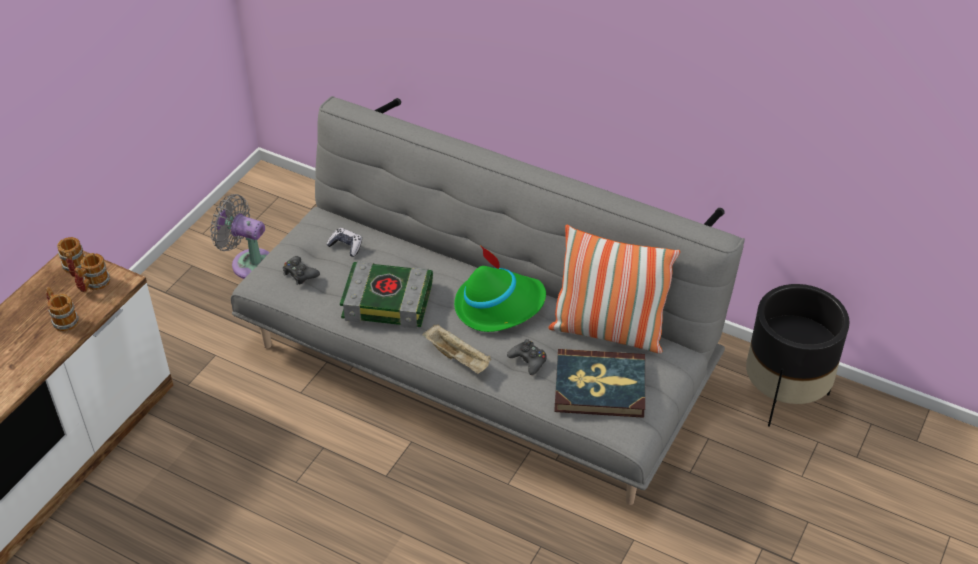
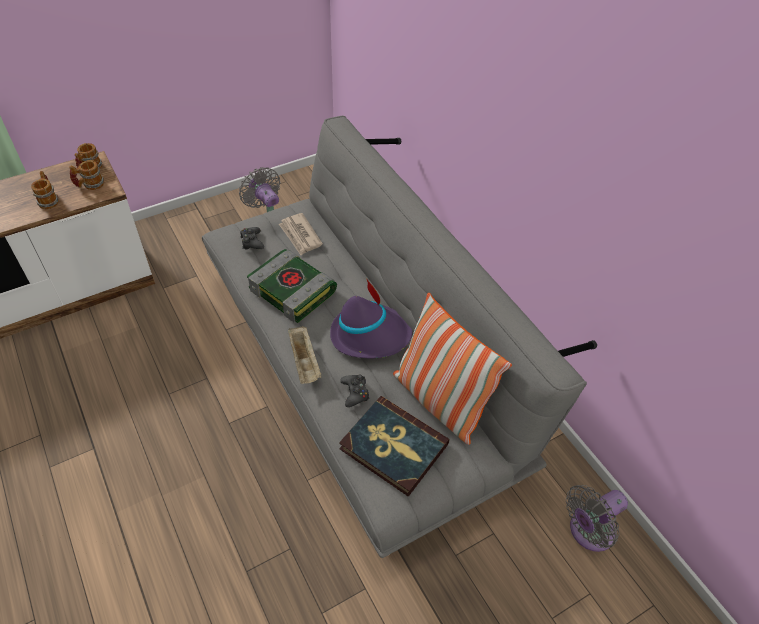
camera: 30 degrees right, 5 degrees up
game controller [326,228,362,257] -> newspaper [279,213,323,255]
green hat [454,245,546,332] -> purple hat [330,278,412,358]
black planter [746,284,850,427] -> grey fan [566,485,628,552]

